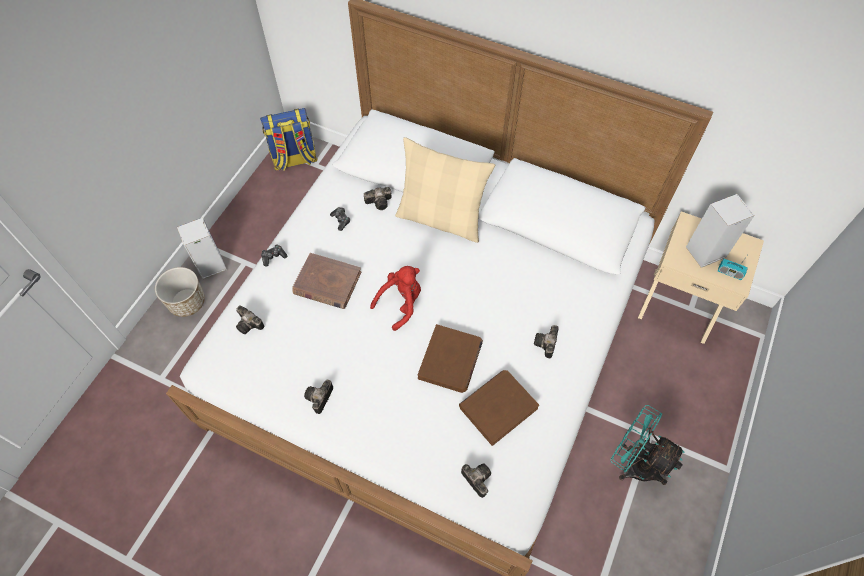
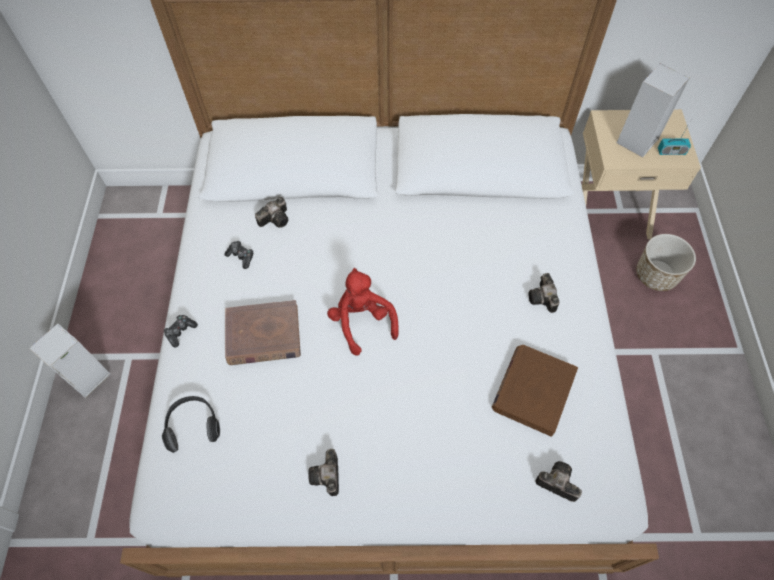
camera: 25 degrees left, 0 degrees up
planter [155,267,205,317] -> planter moved to [636,234,696,291]
camera [236,305,265,334] -> headphones [162,396,220,453]
backpack [260,108,317,171] -> none
red plush toy [370,266,421,331] -> red plush toy turned 45 degrees counterclockwise [327,268,399,355]
beige pillow [395,137,495,243] -> none
brown book [418,324,483,393] -> none
turquoise fan [611,405,685,485] -> none

